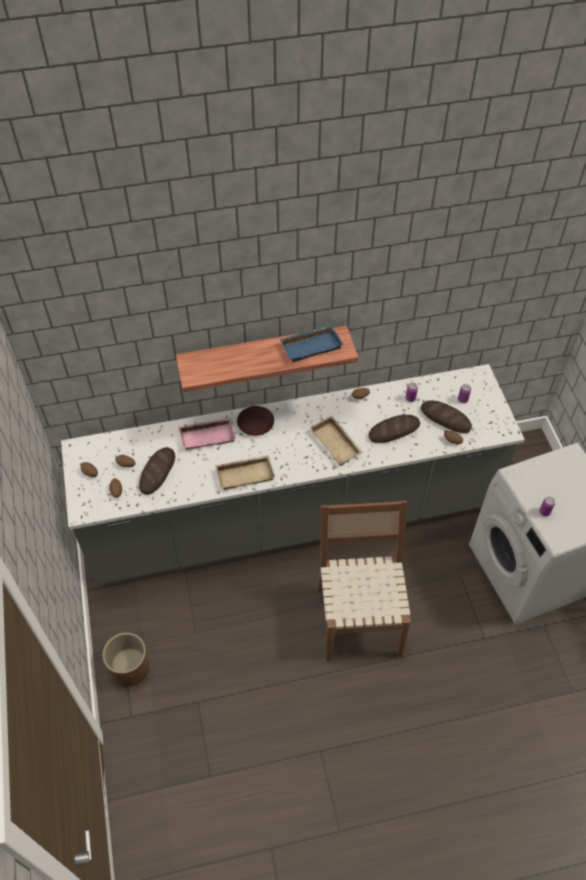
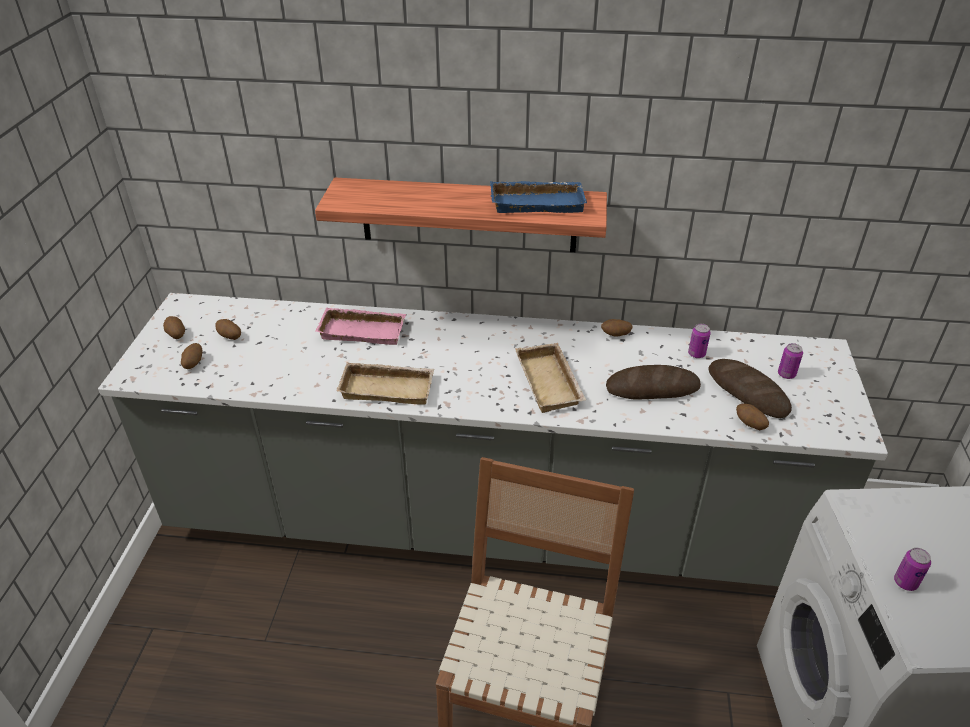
camera: 20 degrees right, 15 degrees down
brown planter [103,632,150,686] -> none
bread [139,447,175,495] -> none
brown plate [237,406,274,436] -> none

